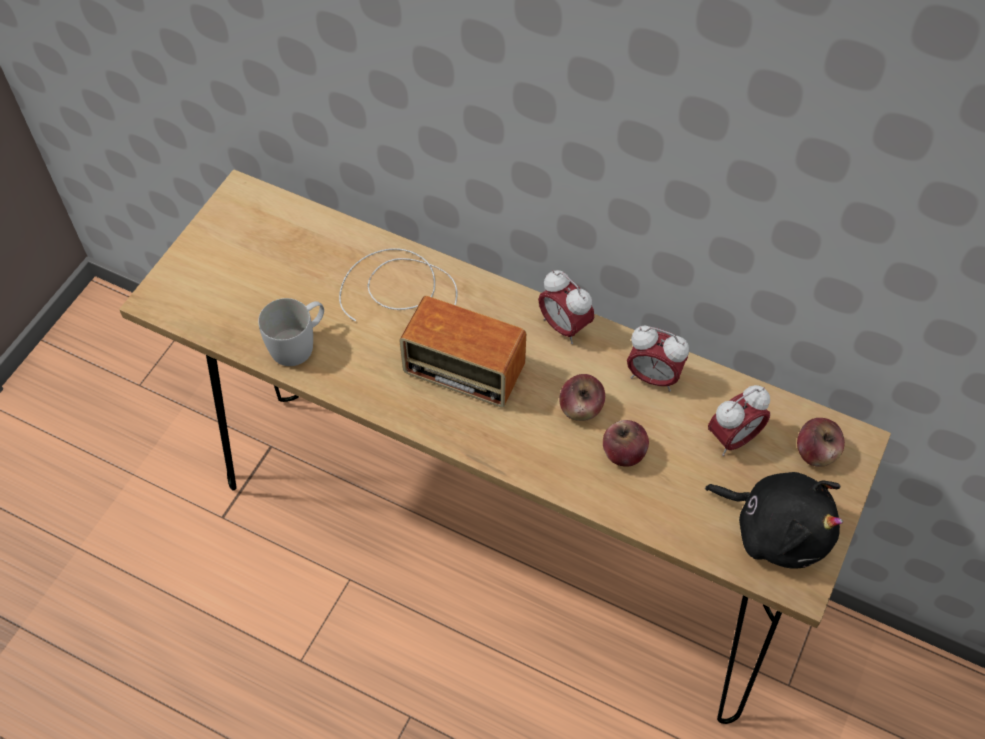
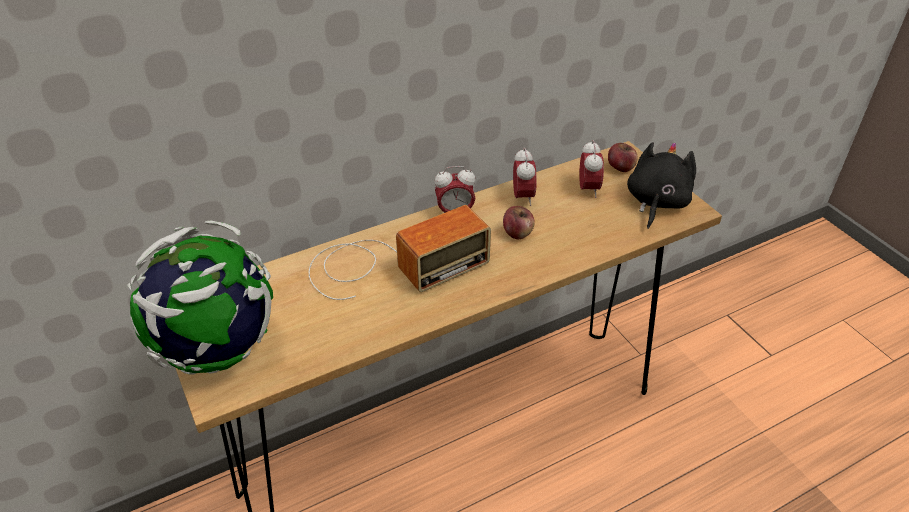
camera: 55 degrees left, 15 degrees down
white mug [258,298,324,366] -> none
apple [603,420,649,467] -> none
alarm clock [627,326,689,392] -> alarm clock turned 60 degrees counterclockwise [513,148,537,206]
black plush toy [705,472,843,569] -> black plush toy turned 45 degrees counterclockwise [627,142,696,229]
none -> globe [127,220,273,375]

